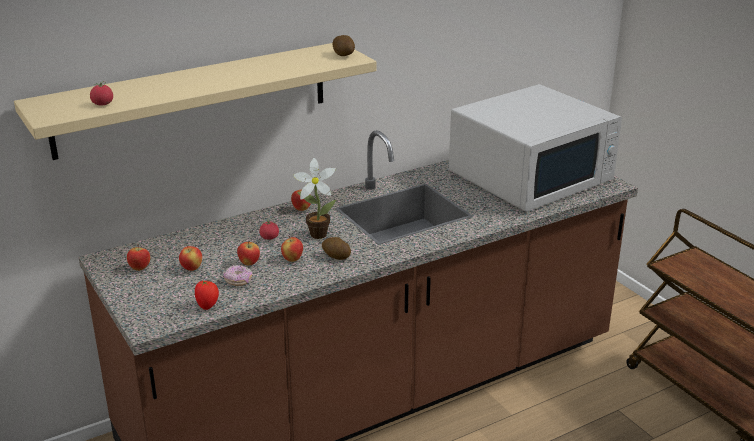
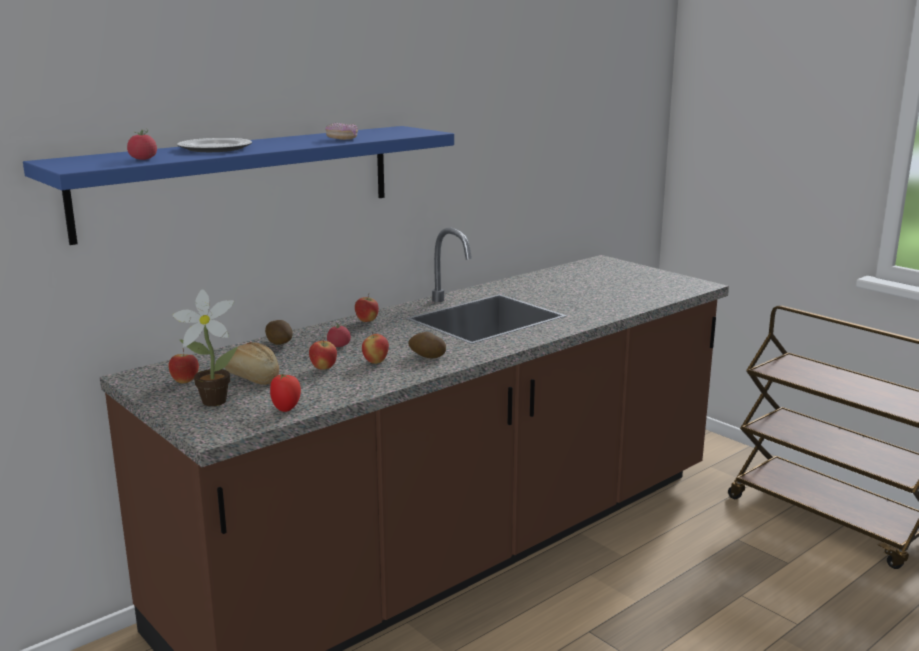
camera: 10 degrees left, 10 degrees down
beige shelf [14,43,377,160] -> blue shelf [23,126,454,245]
apple [179,246,202,271] -> bread [225,342,279,385]
donut [223,265,252,286] -> donut moved to [325,123,358,140]
potted plant [293,158,337,239] -> potted plant moved to [173,289,238,406]
potato [332,35,355,56] -> potato moved to [265,320,293,345]
white microwave [449,84,622,212] -> none
none -> plate [177,138,252,152]

